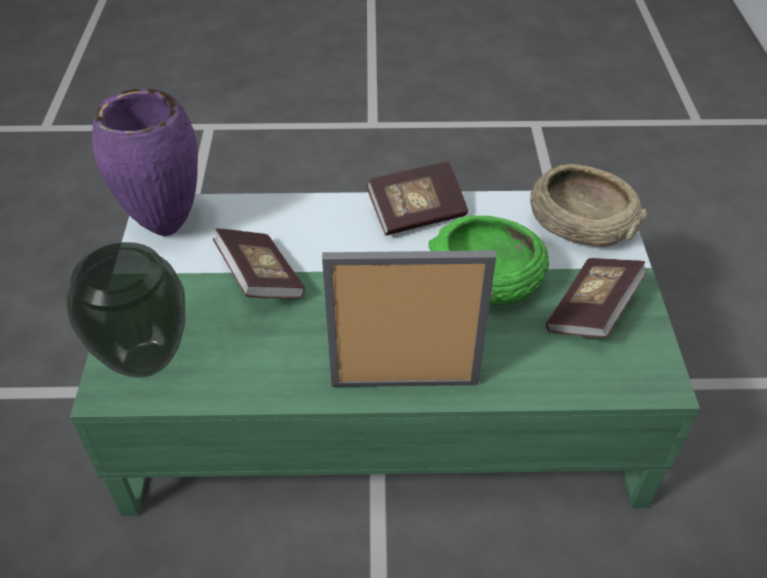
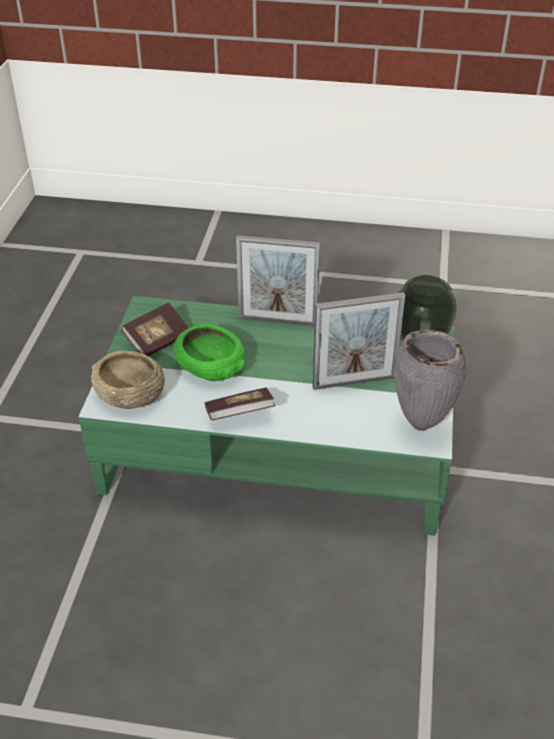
camera: 170 degrees left, 5 degrees down
purple vase [92,88,198,236] -> grey vase [395,330,466,431]
book [213,229,305,299] -> picture frame [313,292,405,390]

